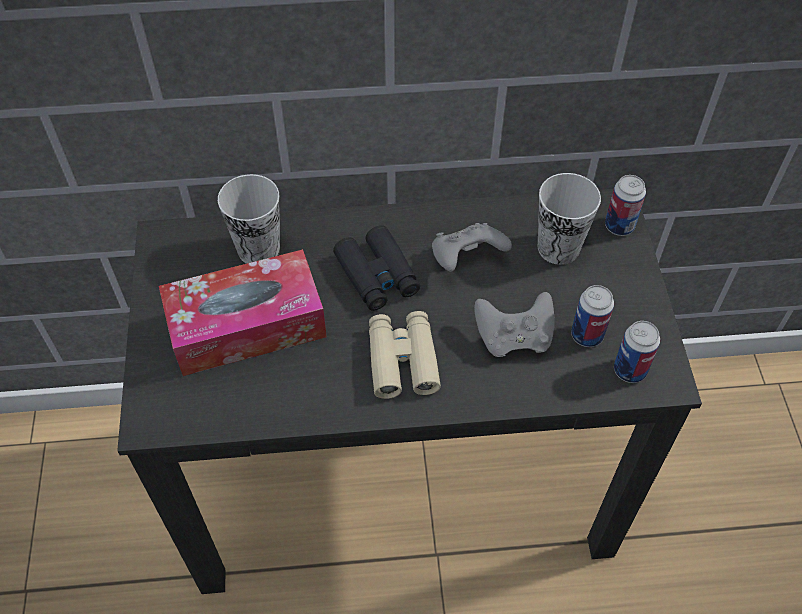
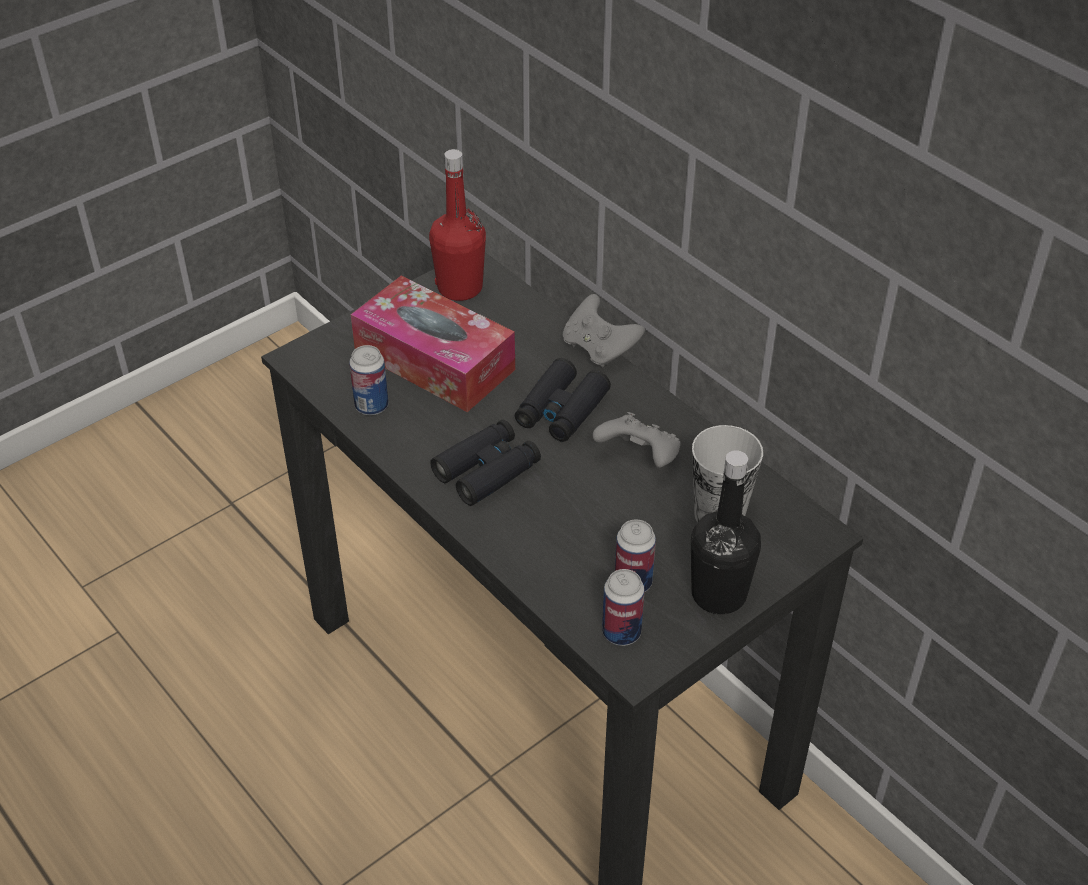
camera: 55 degrees right, 10 degrees down
cup [218,174,280,264] -> none
beige binoculars [369,311,441,399] -> black binoculars [430,420,541,506]
grey game controller [474,292,555,357] -> grey game controller moved to [563,294,645,368]
can [605,175,646,236] -> can moved to [349,345,389,415]
none -> red bottle [429,149,486,301]
none -> black bottle [691,450,761,614]

